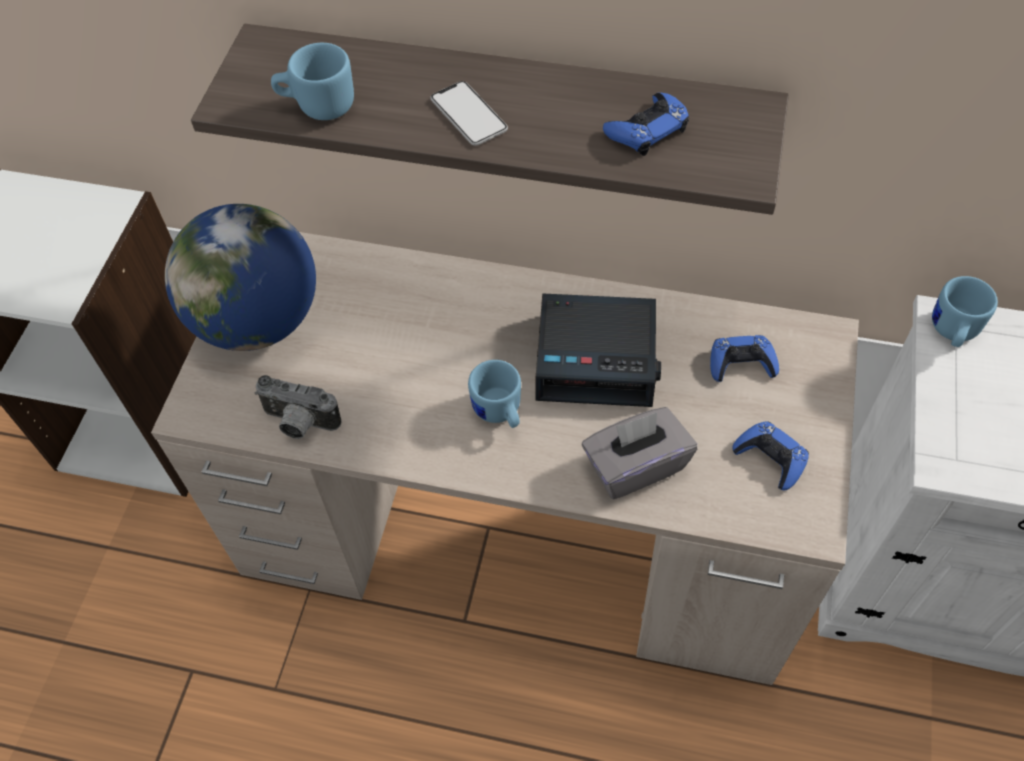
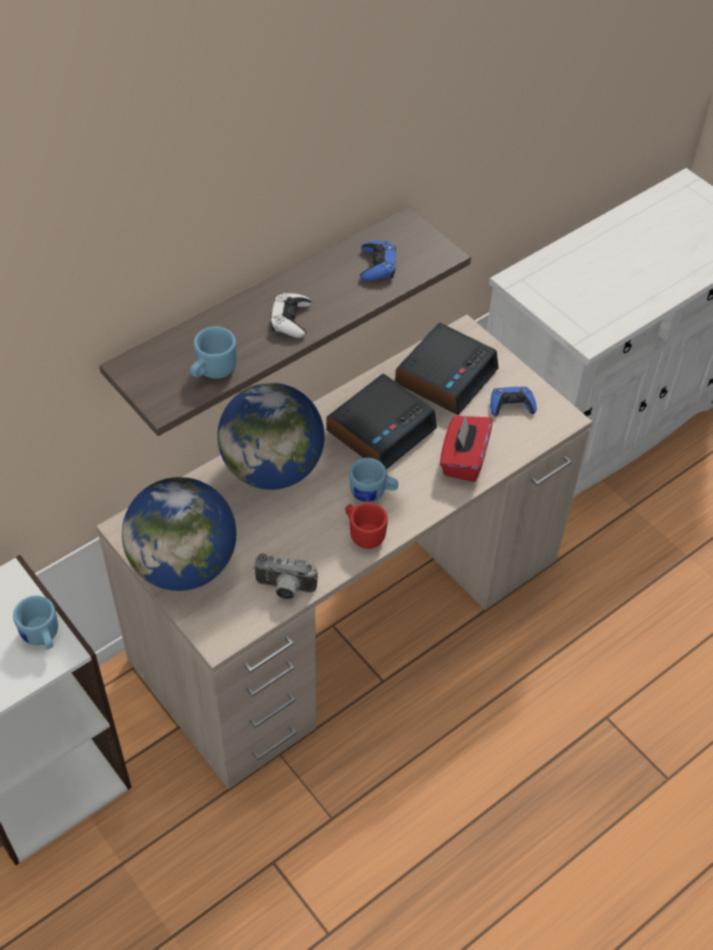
camera: 55 degrees left, 5 degrees down
camera [255,375,341,439] -> camera turned 45 degrees clockwise [253,553,318,600]
phone [430,81,508,146] -> white game controller [270,293,311,338]
grey tissue box [582,407,697,499] -> red tissue box [440,415,493,482]
blue game controller [710,335,779,382] -> alarm clock [395,323,498,415]
blue mug [932,276,998,347] -> blue mug moved to [13,596,58,649]
none -> globe [217,383,325,490]
none -> red mug [345,502,388,549]

